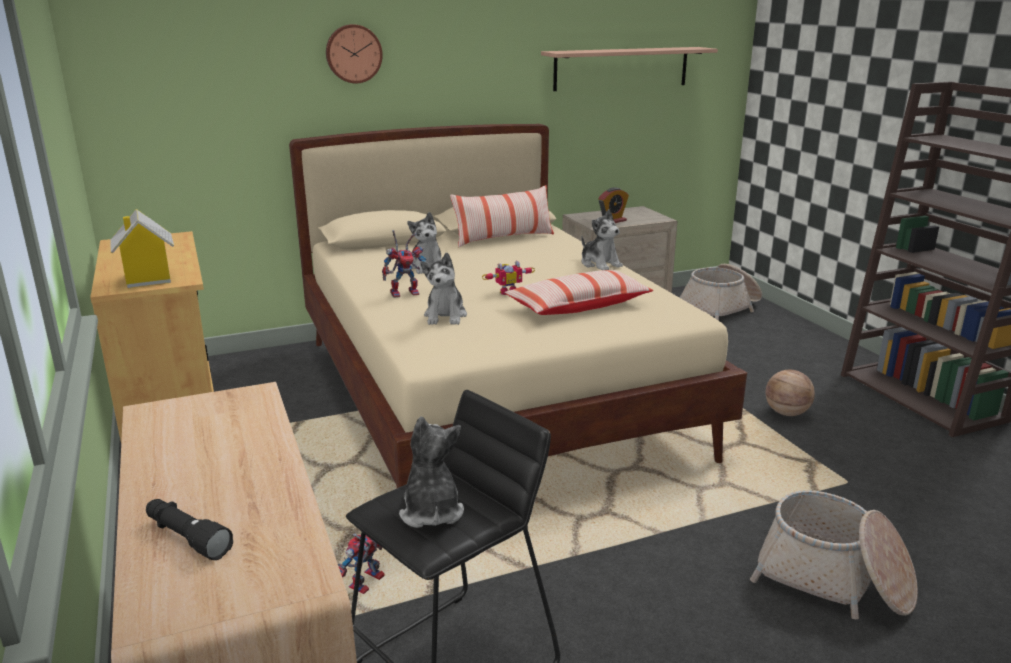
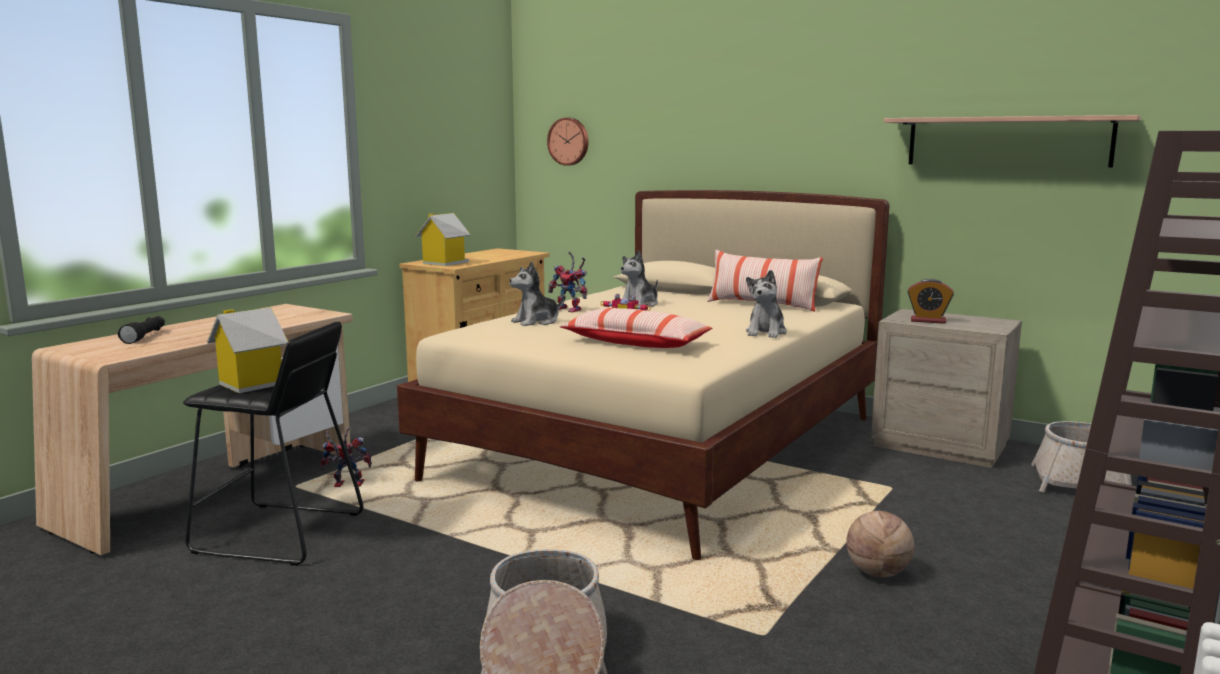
camera: 55 degrees right, 10 degrees down
wall clock [326,24,383,83] -> wall clock moved to [547,118,588,166]
plush toy [399,416,464,528] -> toy house [207,307,288,393]

